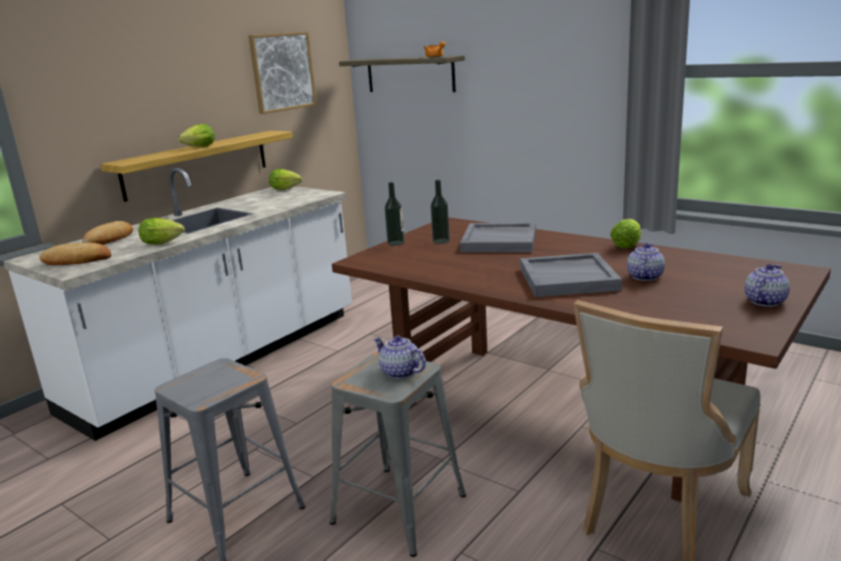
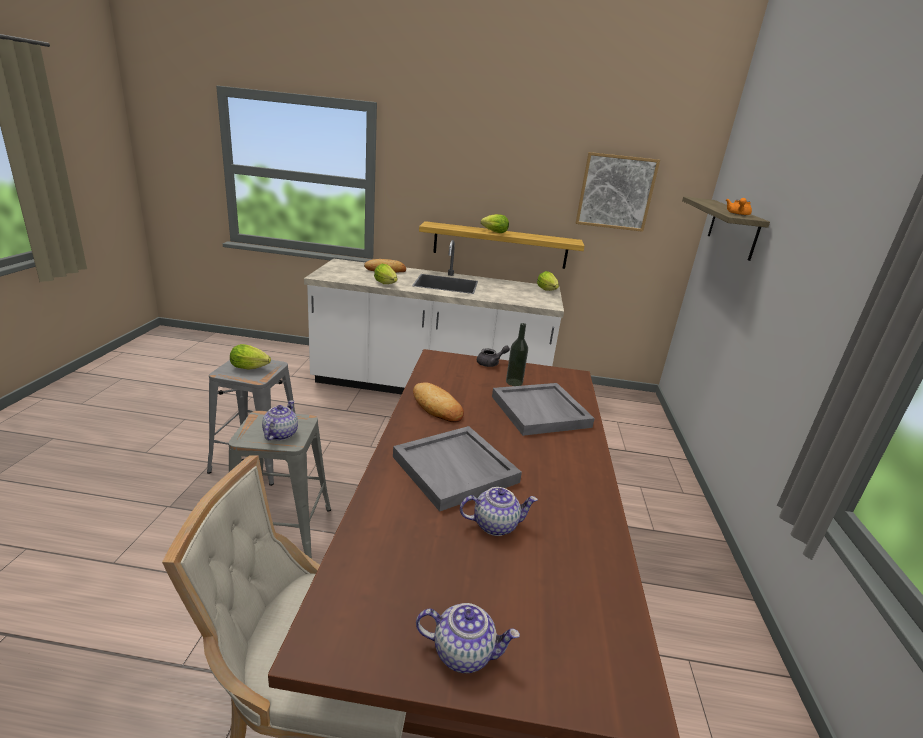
camera: 55 degrees right, 5 degrees up
bread [39,243,111,265] -> bread moved to [413,382,464,423]
bottle [385,182,404,246] -> grey teapot [477,345,510,367]
lettuce [610,219,641,249] -> lettuce moved to [230,344,271,370]

